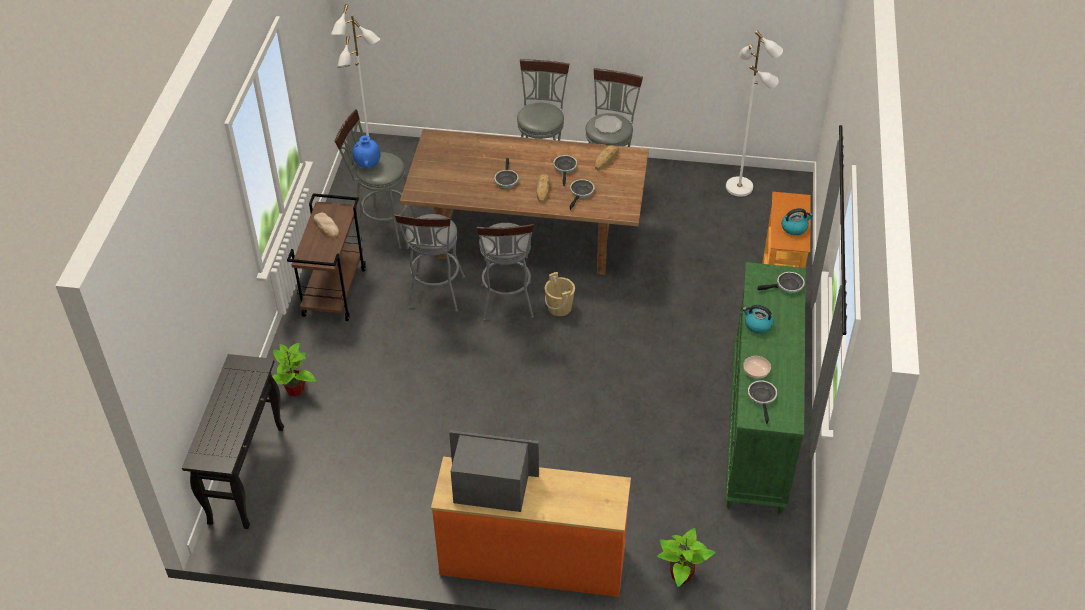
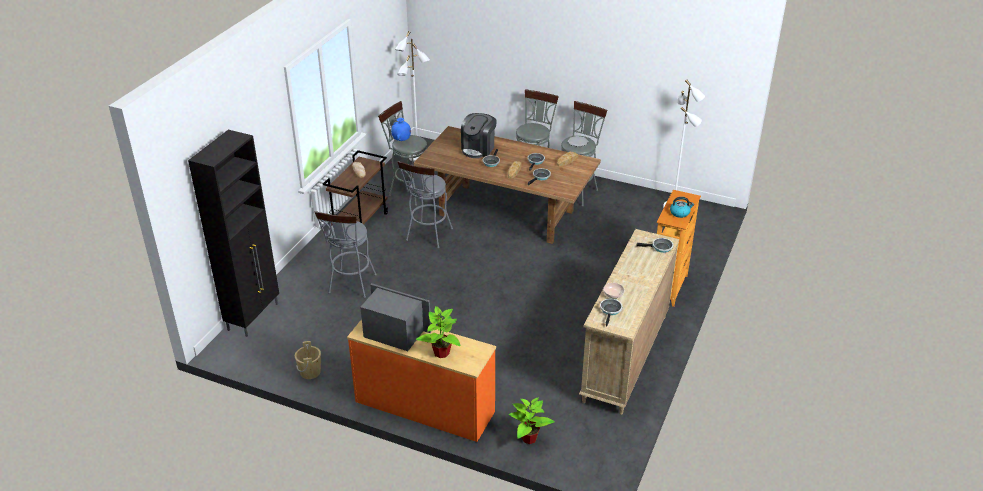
camera: 15 degrees right, 10 degrees down
black console table [182,354,284,529] -> black cabinet [188,130,279,337]
potted plant [272,343,316,397] -> potted plant moved to [416,306,460,358]
grey stool [477,223,534,321] -> grey stool moved to [315,211,377,298]
beige bucket [545,272,575,316] -> beige bucket moved to [295,341,321,379]
green dresser [725,262,806,514] -> beige dresser [579,229,679,415]
kettle [743,305,774,333] -> none
none -> coffee machine [461,113,497,158]

